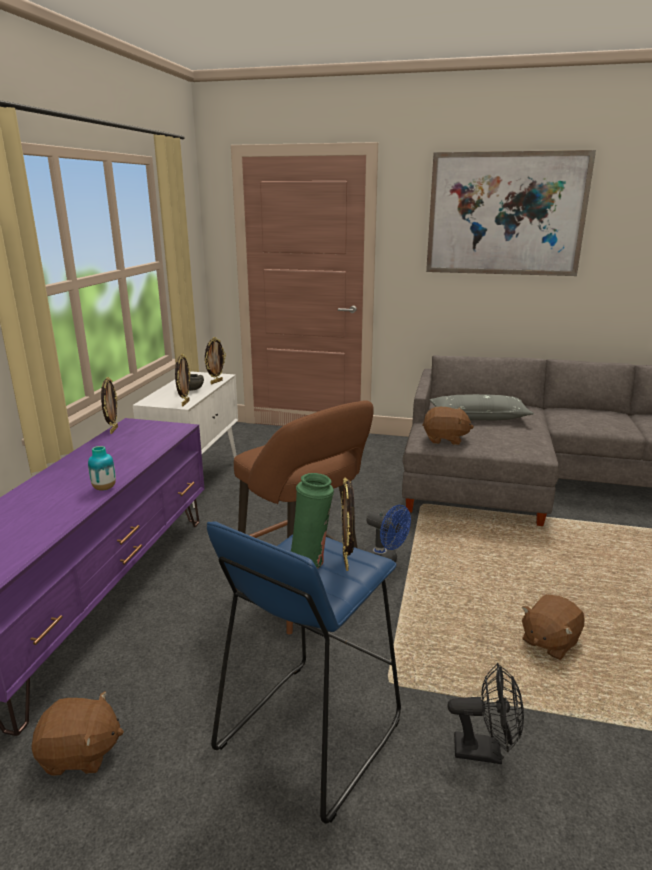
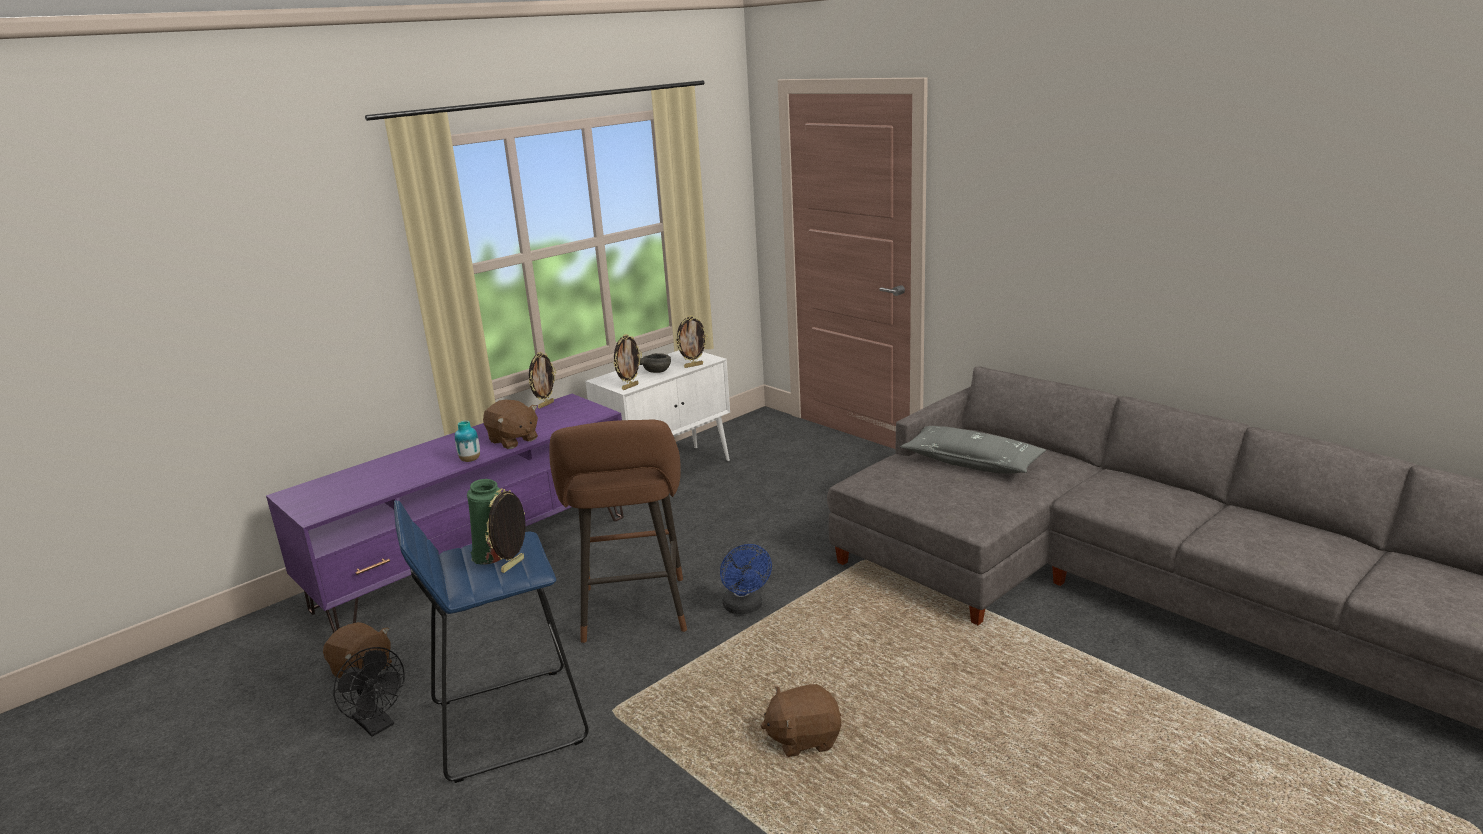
camera: 35 degrees right, 0 degrees up
brown plush toy [422,407,474,445] -> brown plush toy moved to [483,399,538,449]
picture [426,150,596,276] -> none
black fan [448,663,524,764] -> black fan moved to [333,647,405,736]

